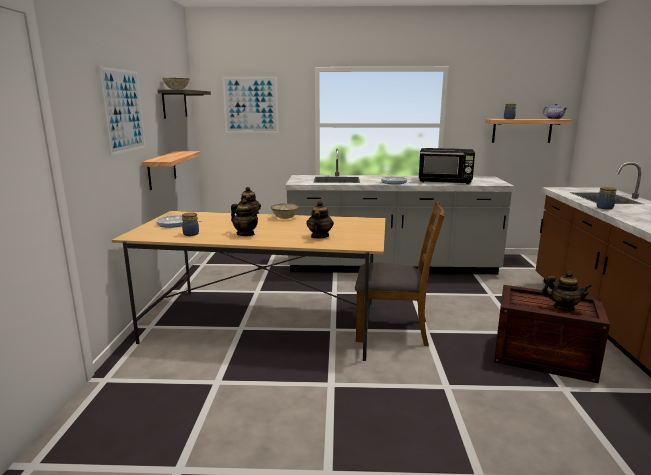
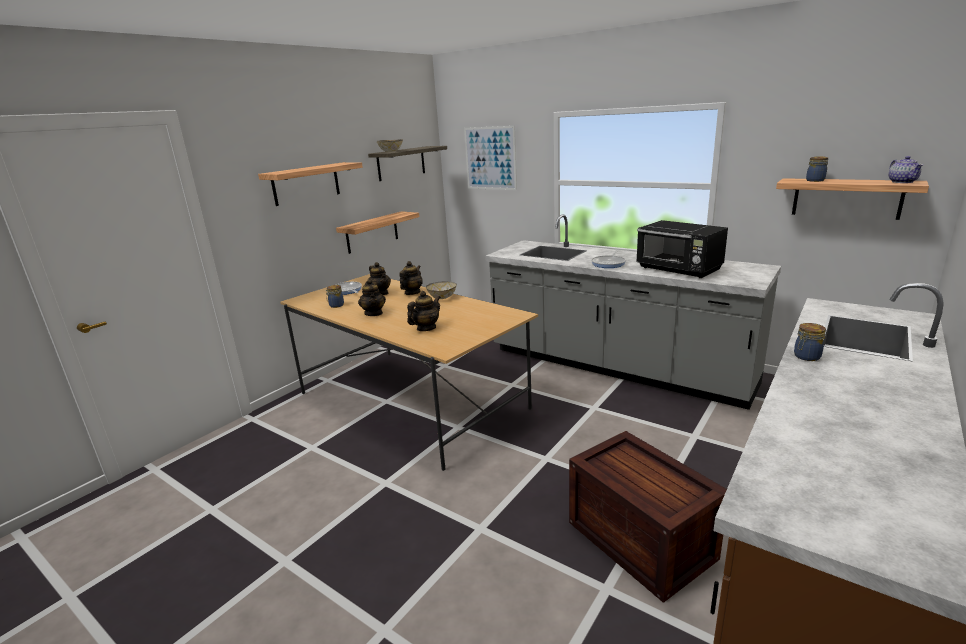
camera: 35 degrees right, 5 degrees up
picture [98,66,146,155] -> shelf [258,162,363,206]
brown chair [355,201,445,346] -> none
teapot [542,271,592,312] -> teapot moved to [369,262,391,295]

